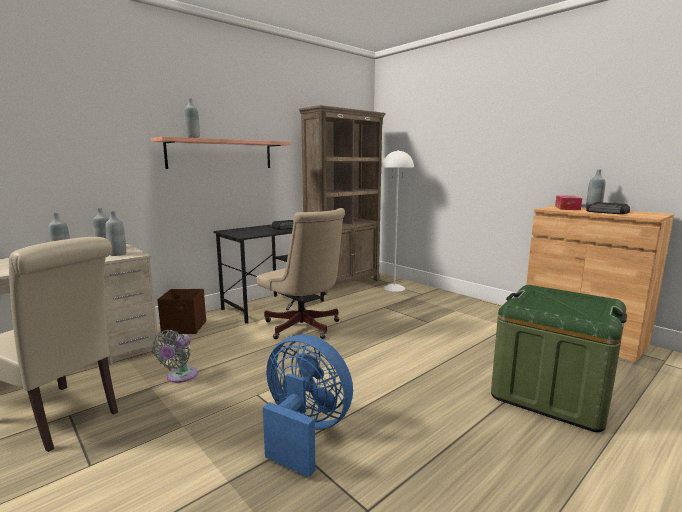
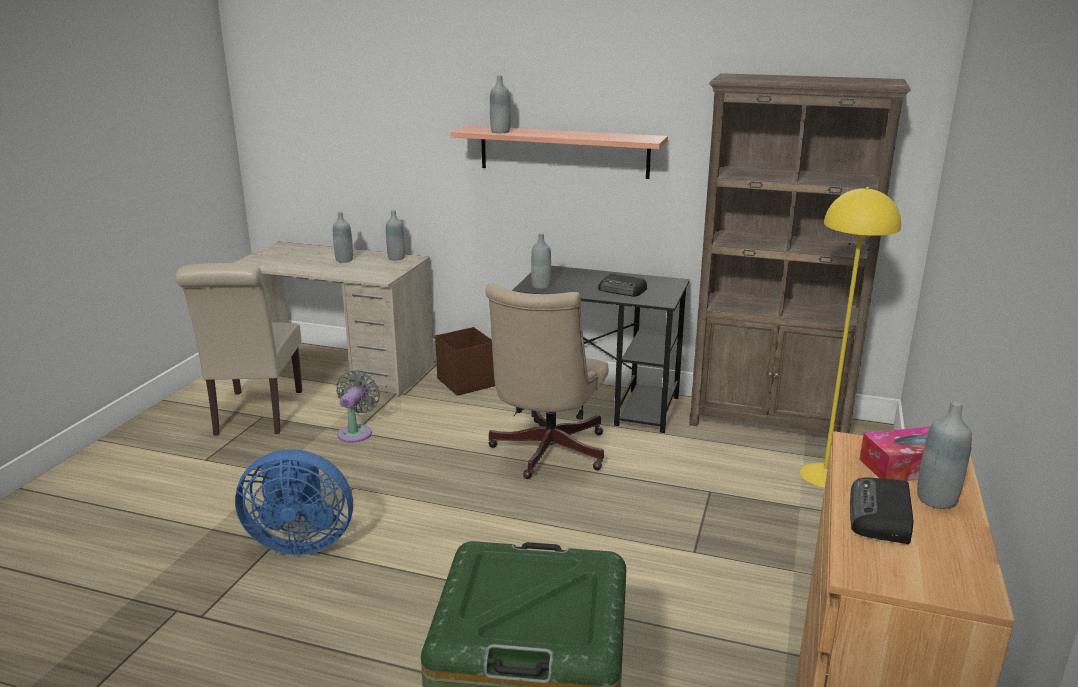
camera: 60 degrees right, 10 degrees up
grey bottle [105,211,126,256] -> grey bottle moved to [531,233,551,289]
grey fan [152,330,198,383] -> grey fan turned 120 degrees clockwise [336,370,380,443]
blue fan [263,334,353,477] -> blue fan turned 90 degrees clockwise [235,449,353,555]
white floor lamp [382,150,414,292] -> yellow floor lamp [800,187,901,488]

